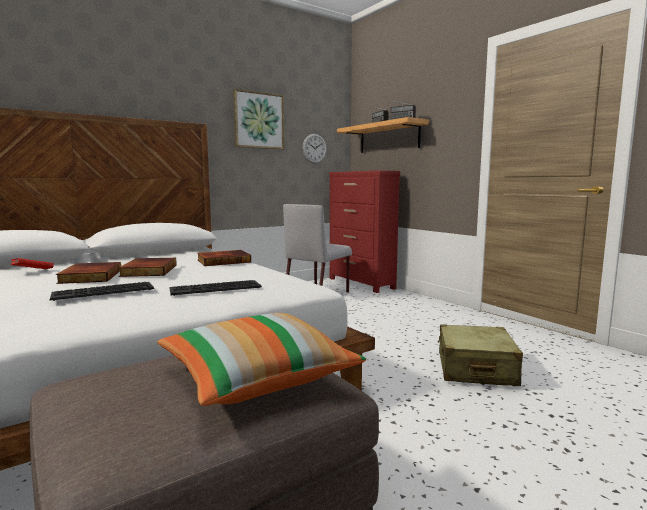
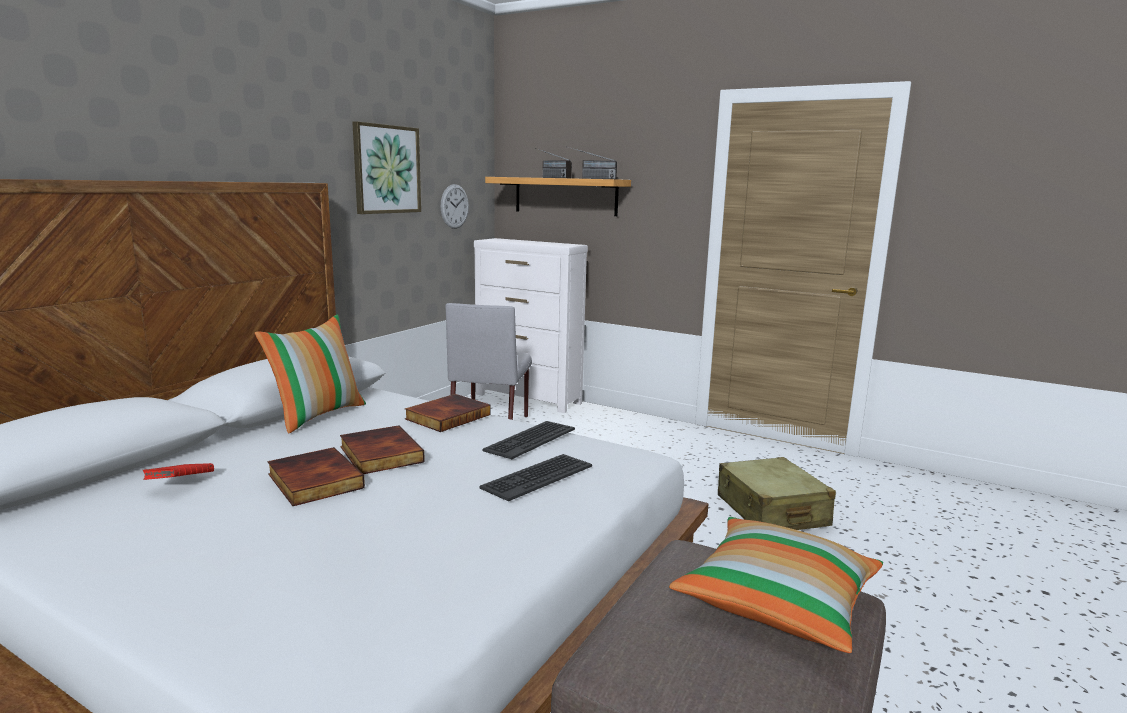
camera: 25 degrees left, 5 degrees up
keyboard [50,282,154,301] -> keyboard moved to [482,421,575,459]
red dresser [329,171,400,293] -> white dresser [474,238,588,413]
none -> pillow [255,314,366,434]

